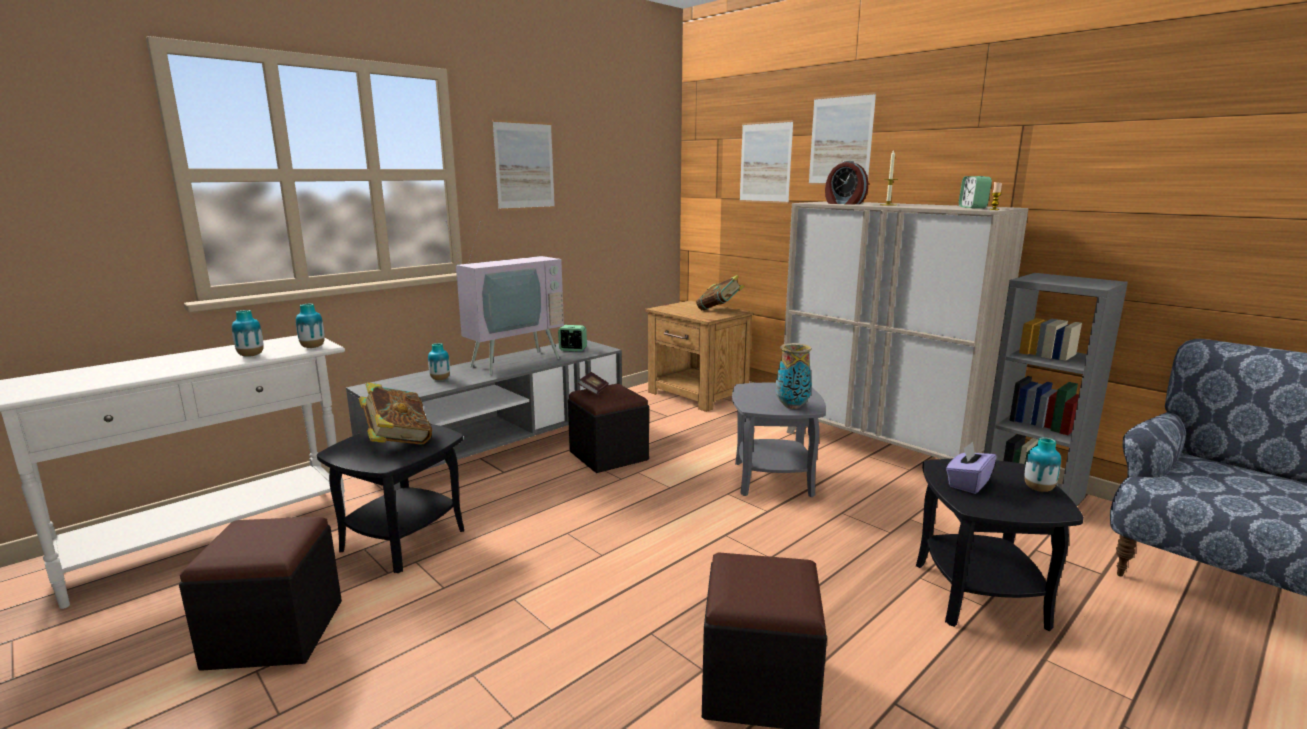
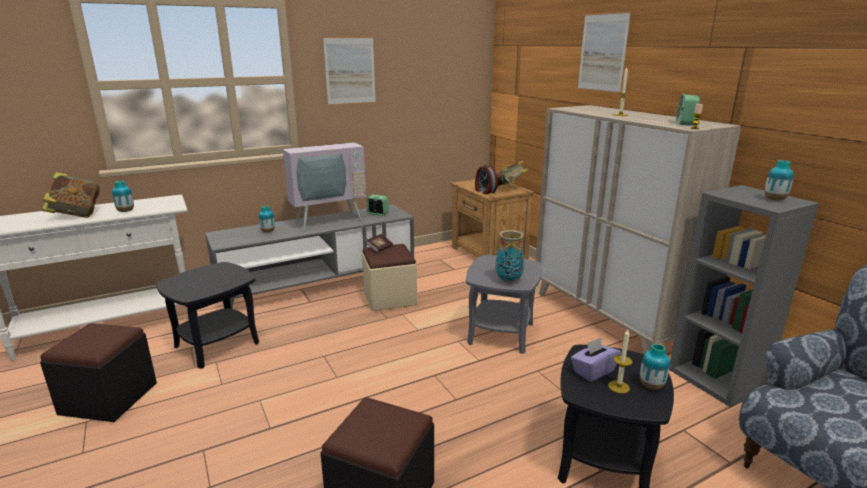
camera: 15 degrees right, 5 degrees up
vase [296,304,325,348] -> vase moved to [765,160,794,201]
book [359,382,432,445] -> book moved to [42,172,100,218]
black ottoman [568,384,649,473] -> beige ottoman [362,244,417,311]
picture [739,120,794,204] -> none
alarm clock [825,161,868,205] -> alarm clock moved to [475,165,498,194]
none -> candle [608,329,632,394]

